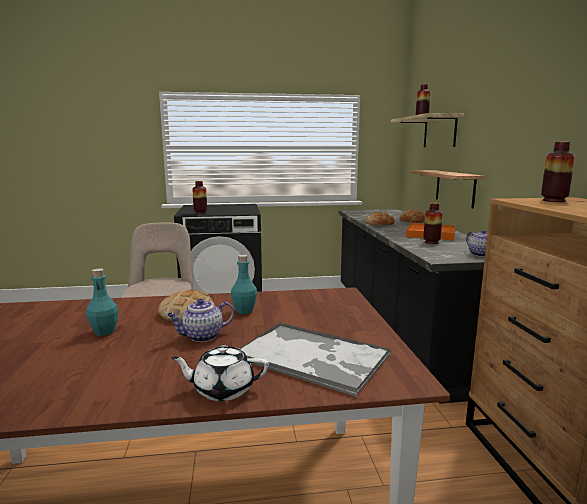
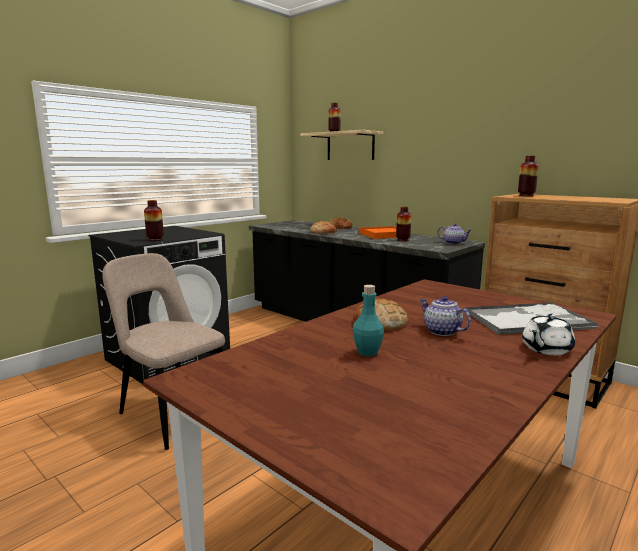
camera: 40 degrees left, 0 degrees up
teapot [167,299,234,342] -> teapot turned 120 degrees clockwise [420,296,471,336]
turquoise bottle [231,255,257,314] -> none
shelf [411,170,484,209] -> none

